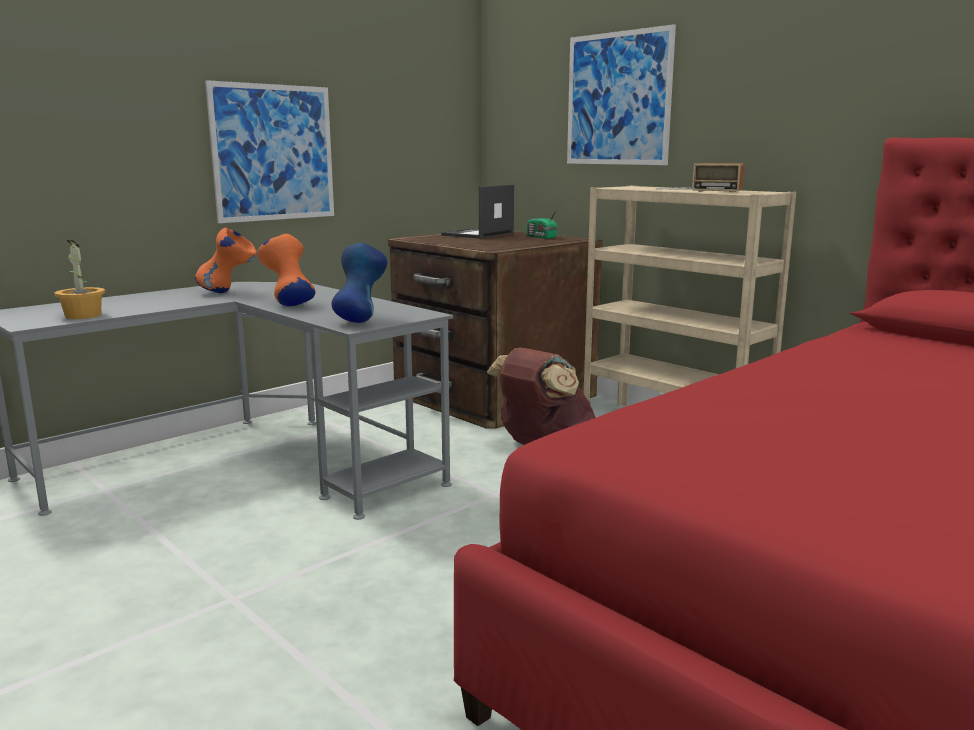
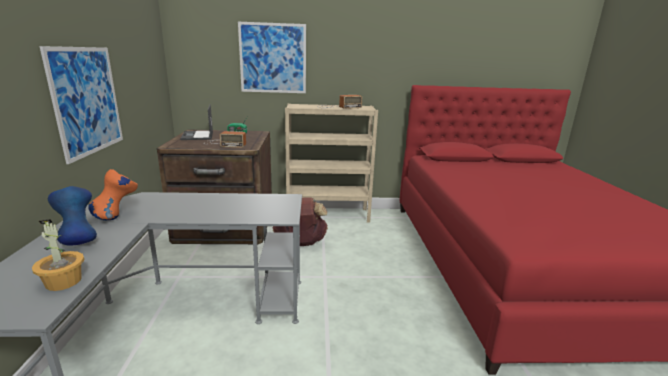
camera: 50 degrees left, 5 degrees up
orange vase [257,234,315,306] -> none
blue vase [331,243,388,323] -> blue vase moved to [48,186,97,245]
none -> radio [204,131,246,148]

